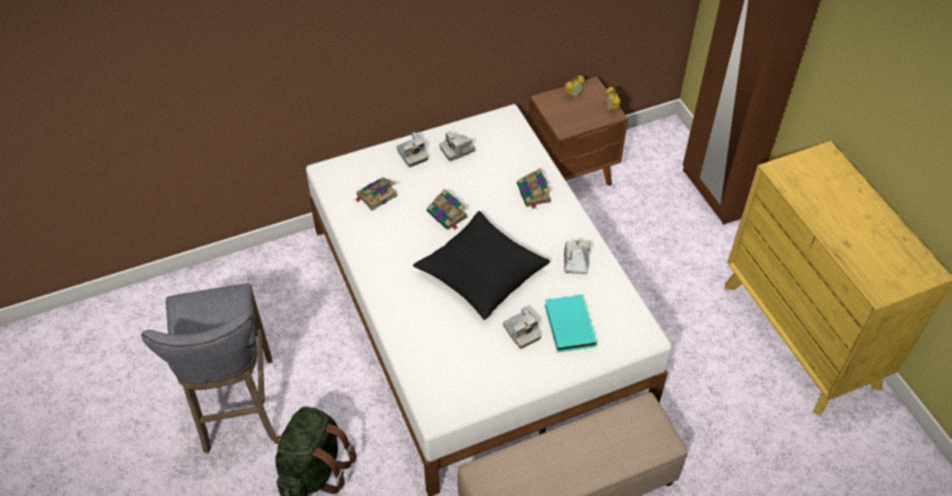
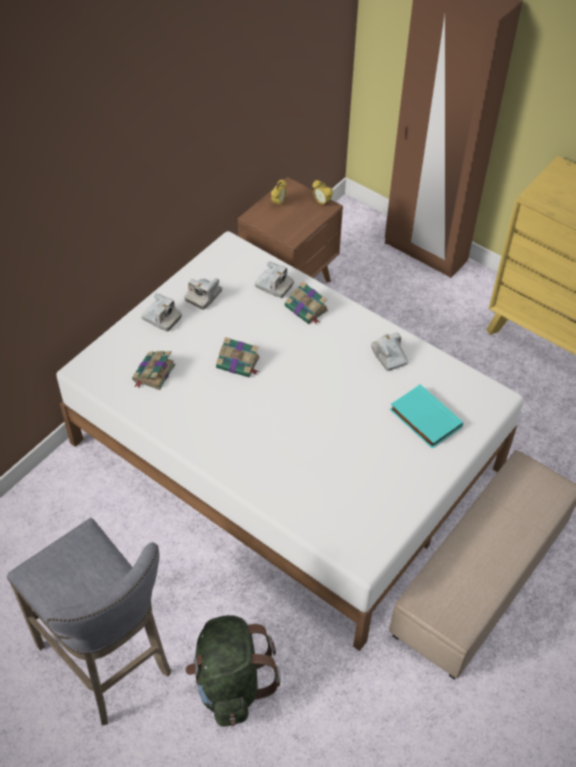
camera: 30 degrees left, 0 degrees up
black pillow [413,211,550,320] -> none
camera [503,307,542,349] -> camera moved to [254,261,294,298]

